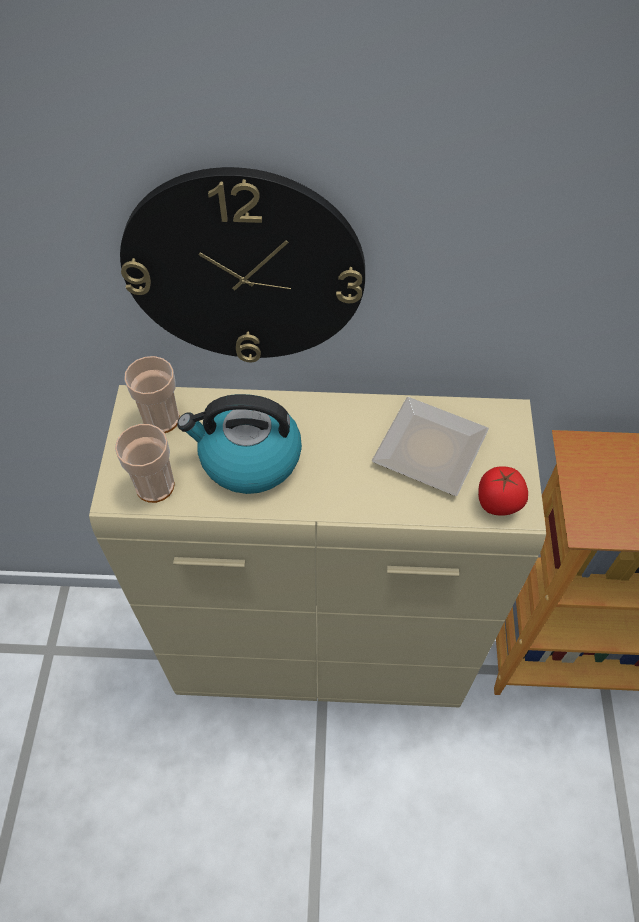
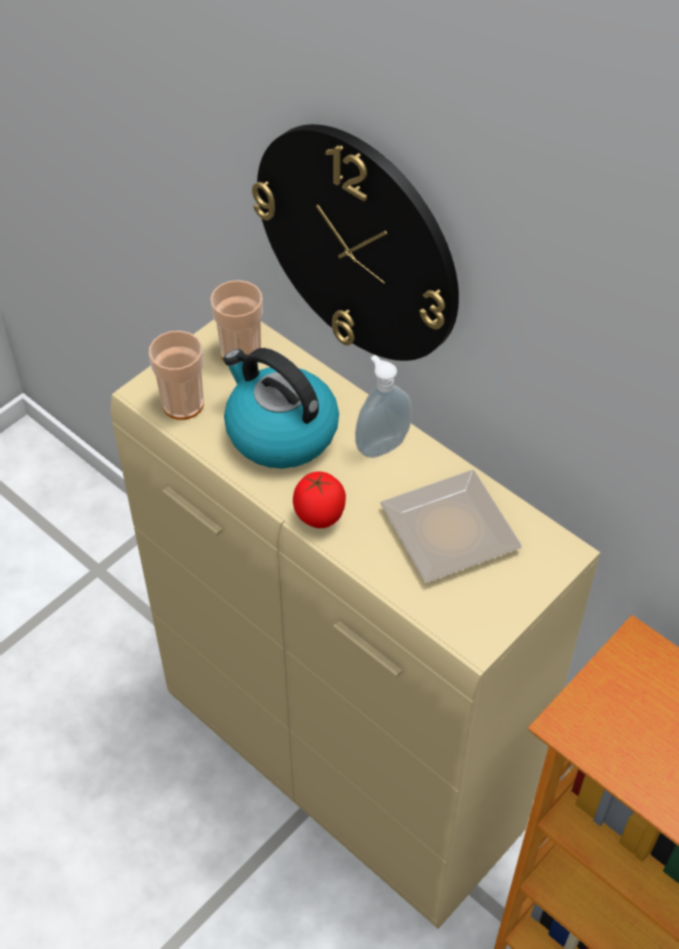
camera: 40 degrees right, 5 degrees down
tomato [478,466,528,516] -> tomato moved to [293,471,346,528]
none -> soap dispenser [355,355,412,458]

